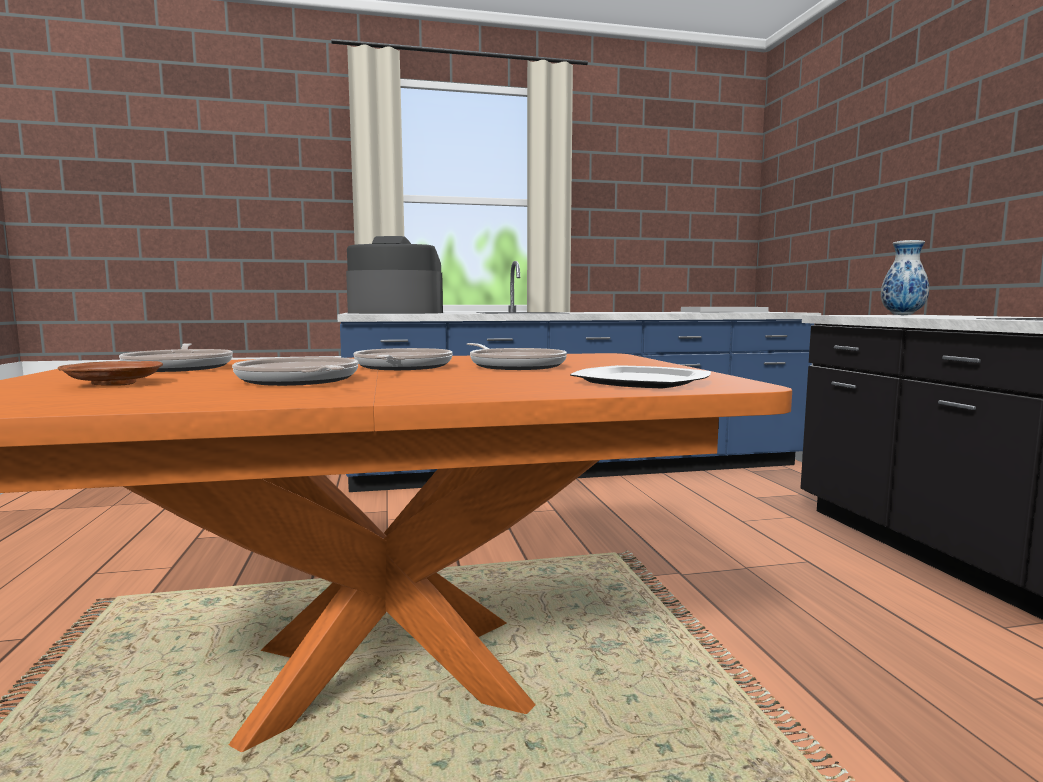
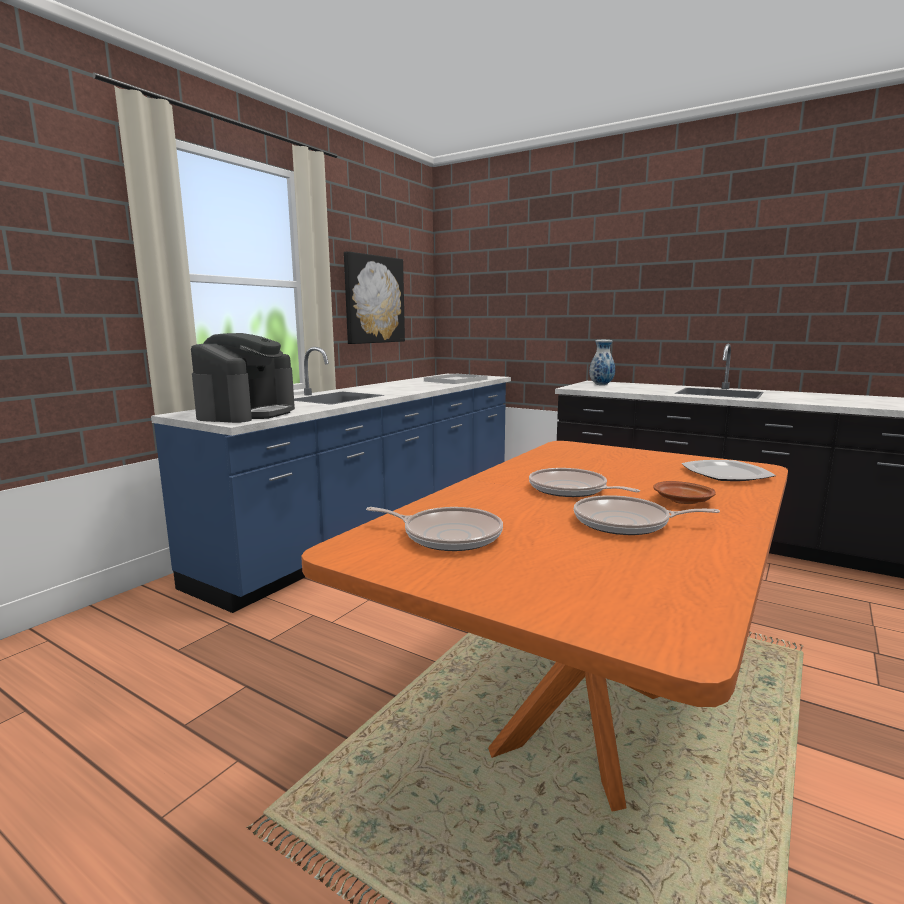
camera: 45 degrees left, 5 degrees up
brown plate [58,361,163,386] -> brown plate moved to [654,481,716,504]
coffee machine [346,236,443,314] -> coffee machine turned 150 degrees clockwise [191,333,295,423]
frying pan [467,343,567,370] -> none
none -> picture [344,251,405,344]

